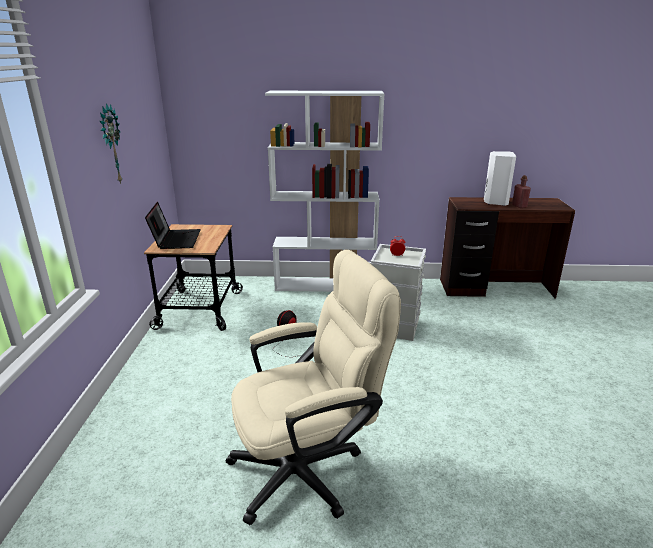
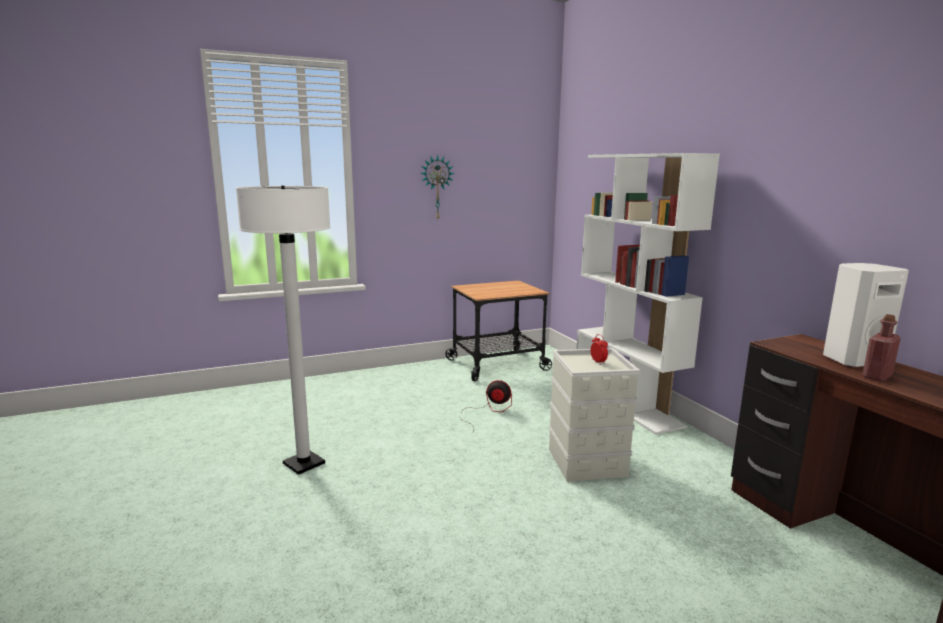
camera: 65 degrees right, 10 degrees down
laptop [145,202,201,249] -> none
beige office chair [226,250,401,525] -> white floor lamp [236,186,331,475]

